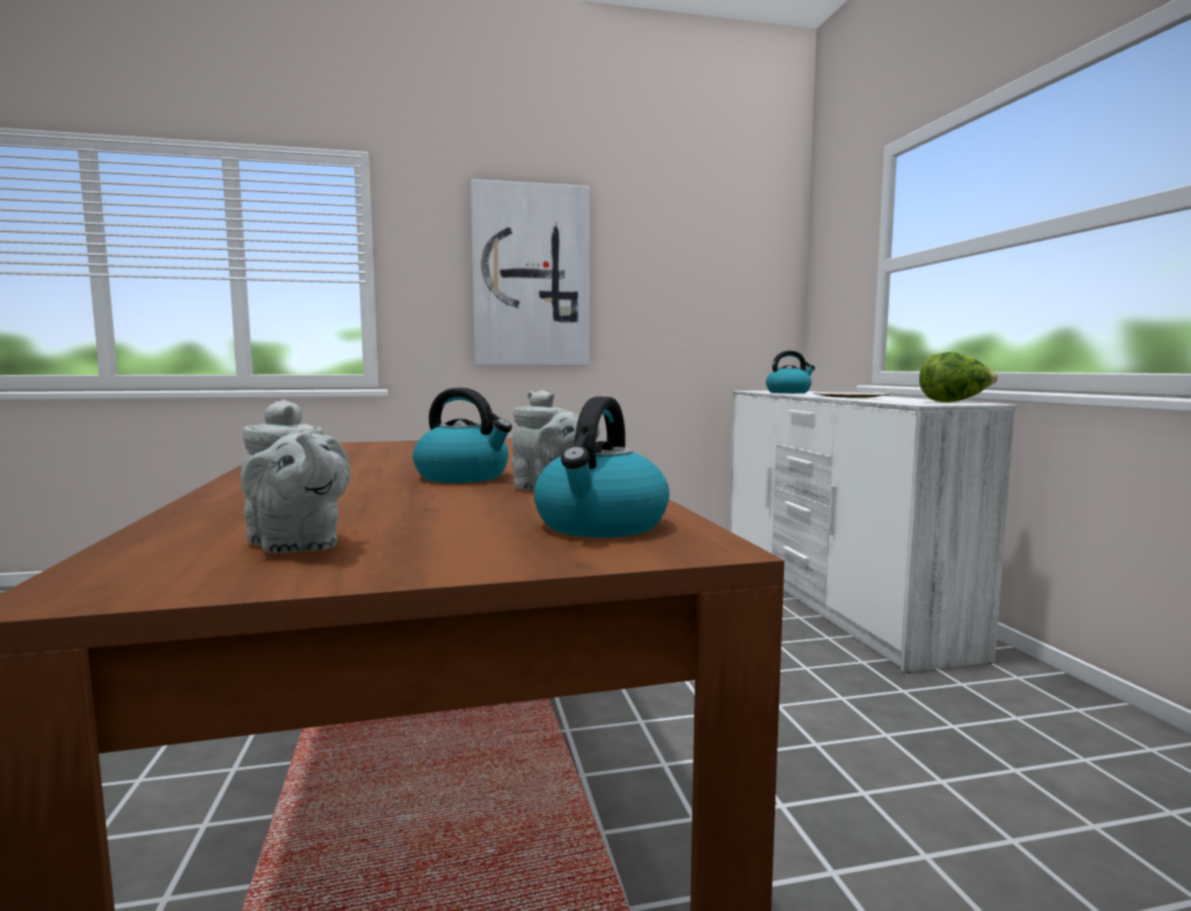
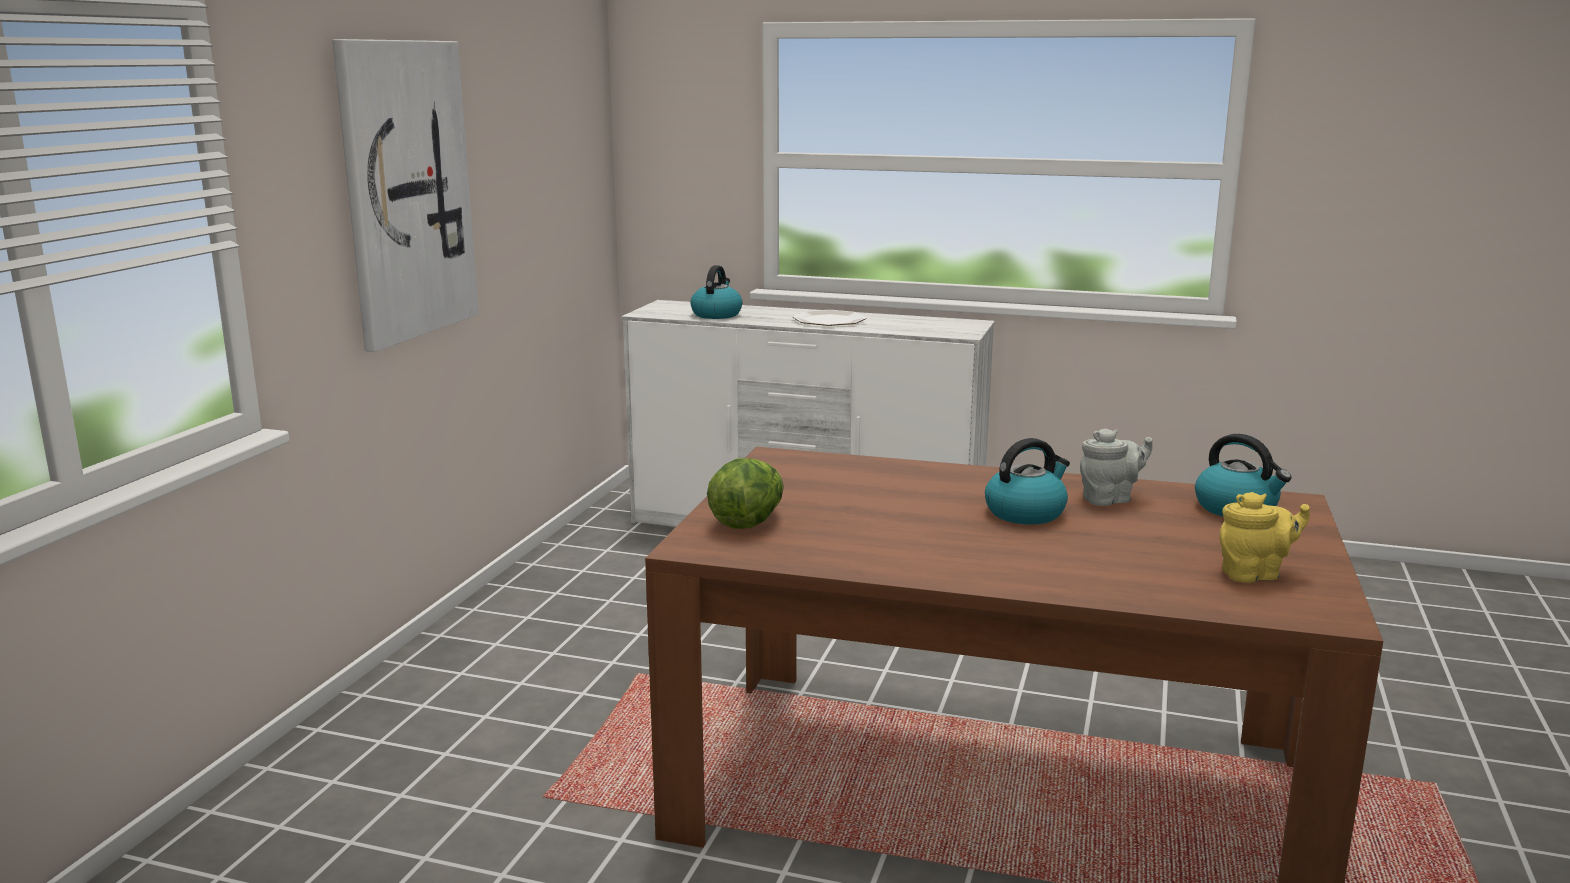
camera: 60 degrees left, 10 degrees up
grey teapot [241,400,350,553] -> yellow teapot [1219,492,1310,583]
lettuce [919,352,998,402] -> lettuce moved to [707,458,784,529]

